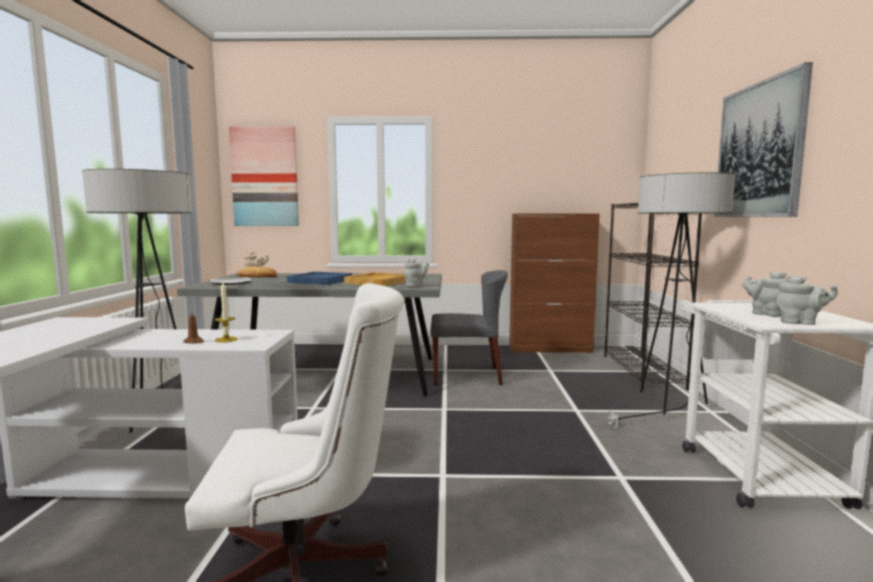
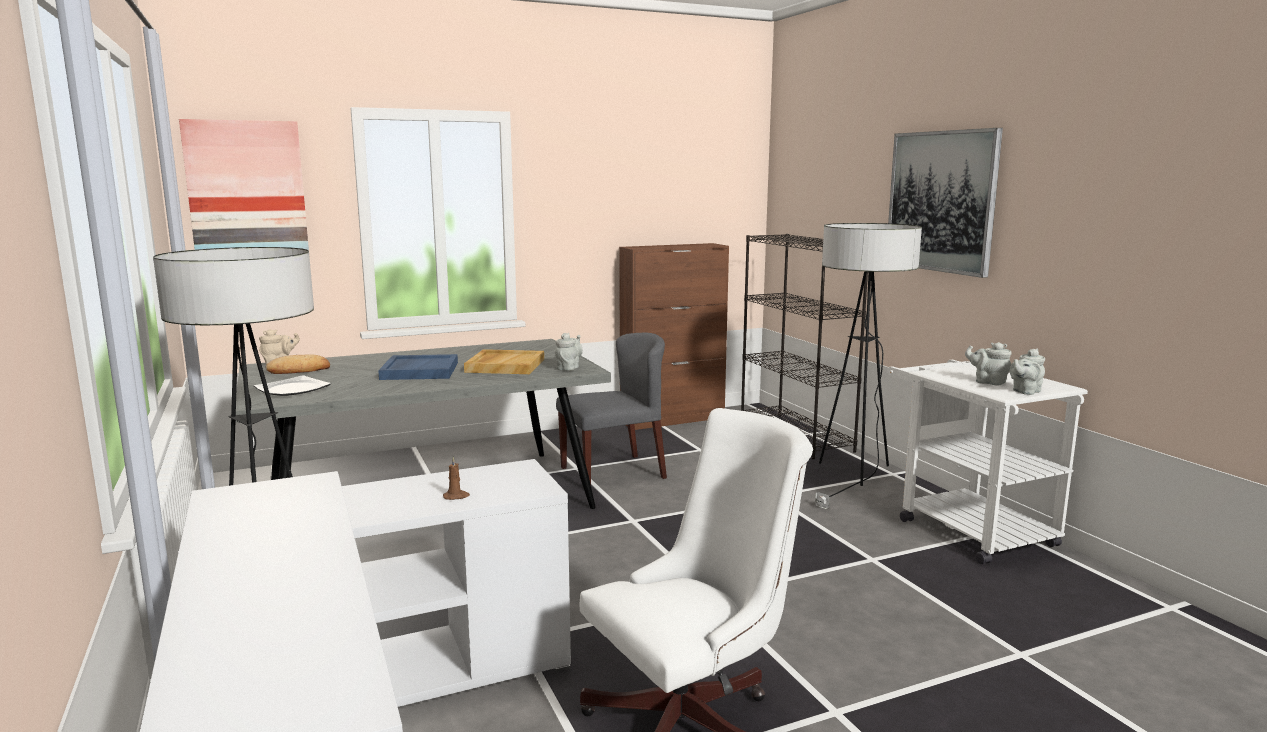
camera: 25 degrees left, 5 degrees up
candle [214,283,238,343] -> none
grey teapot [777,275,838,325] -> grey teapot turned 150 degrees clockwise [1010,349,1045,395]

